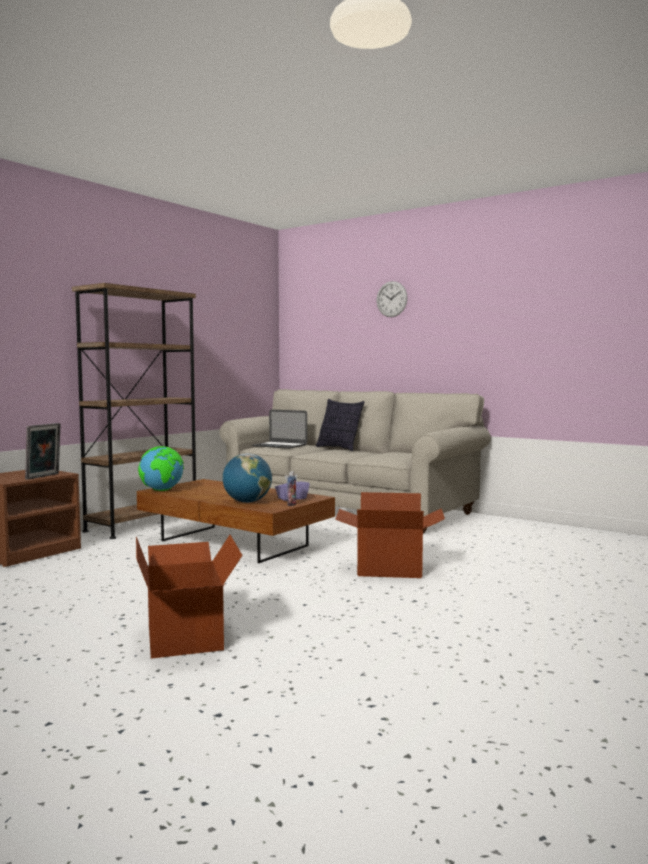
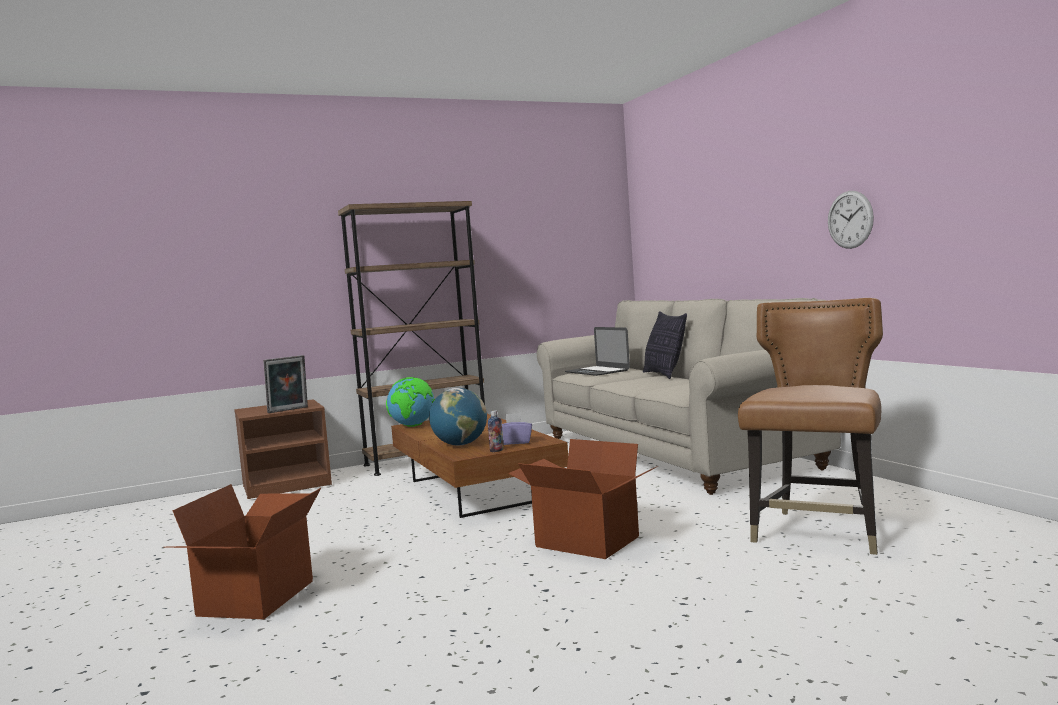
camera: 30 degrees right, 0 degrees up
wall clock [376,281,408,317] -> wall clock moved to [828,191,874,249]
none -> brown chair [738,298,883,555]

